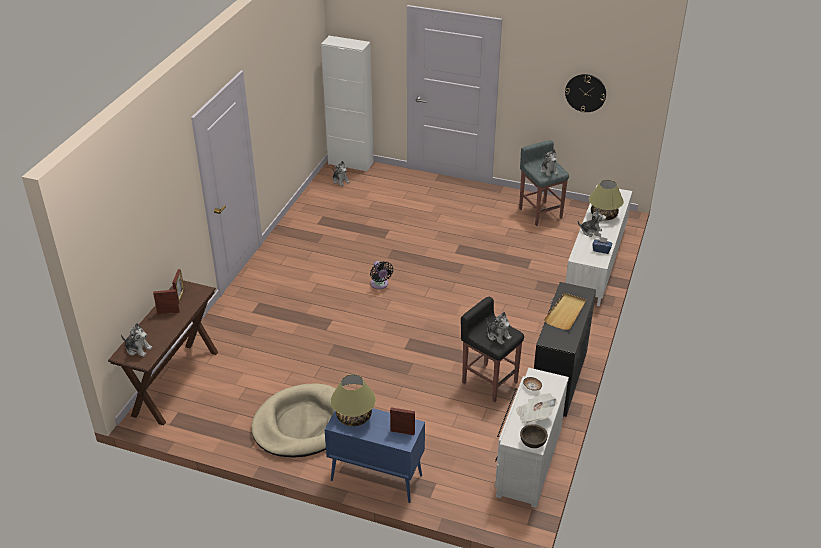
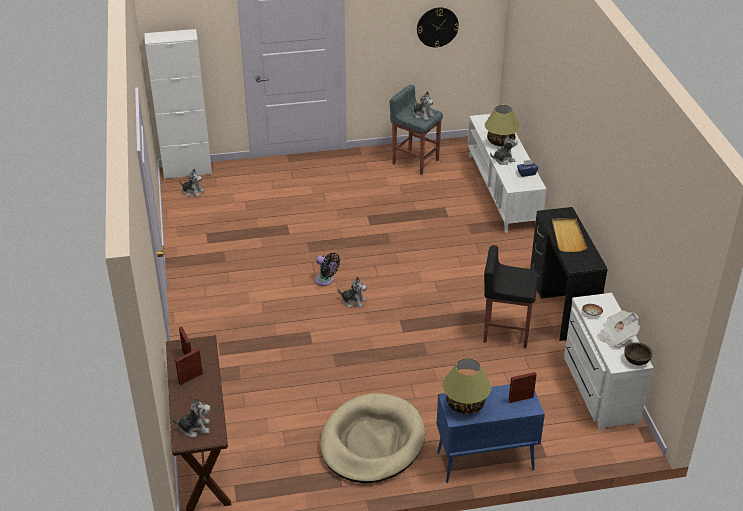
camera: 30 degrees left, 0 degrees up
plush toy [486,312,512,345] -> plush toy moved to [338,277,367,308]

